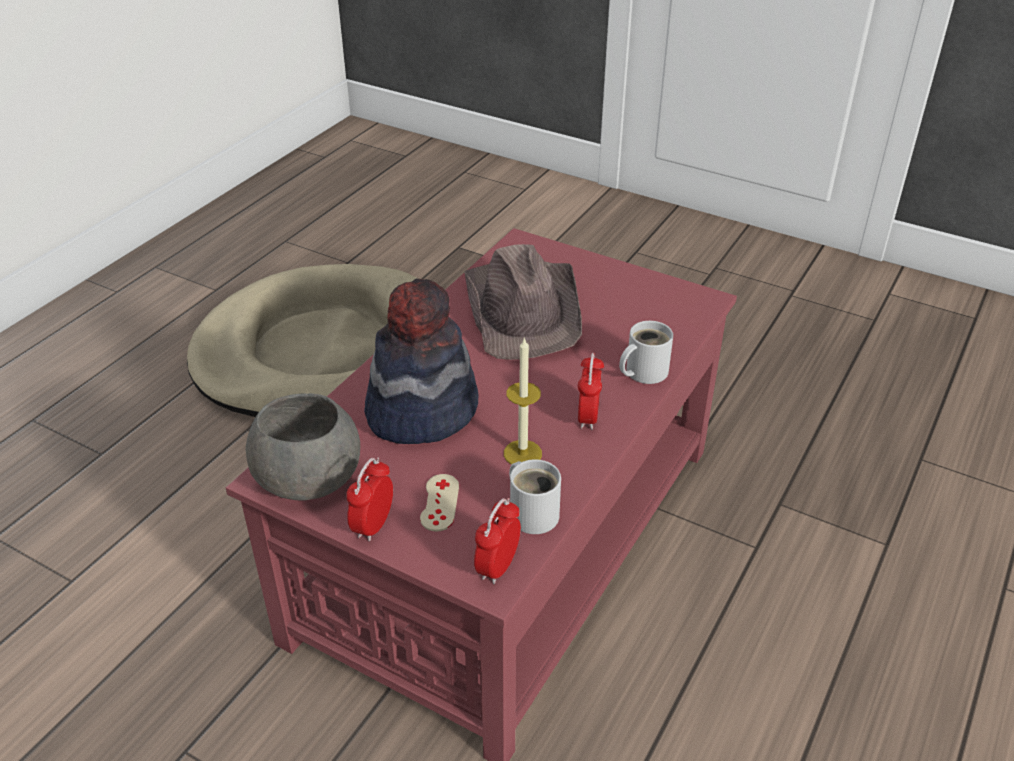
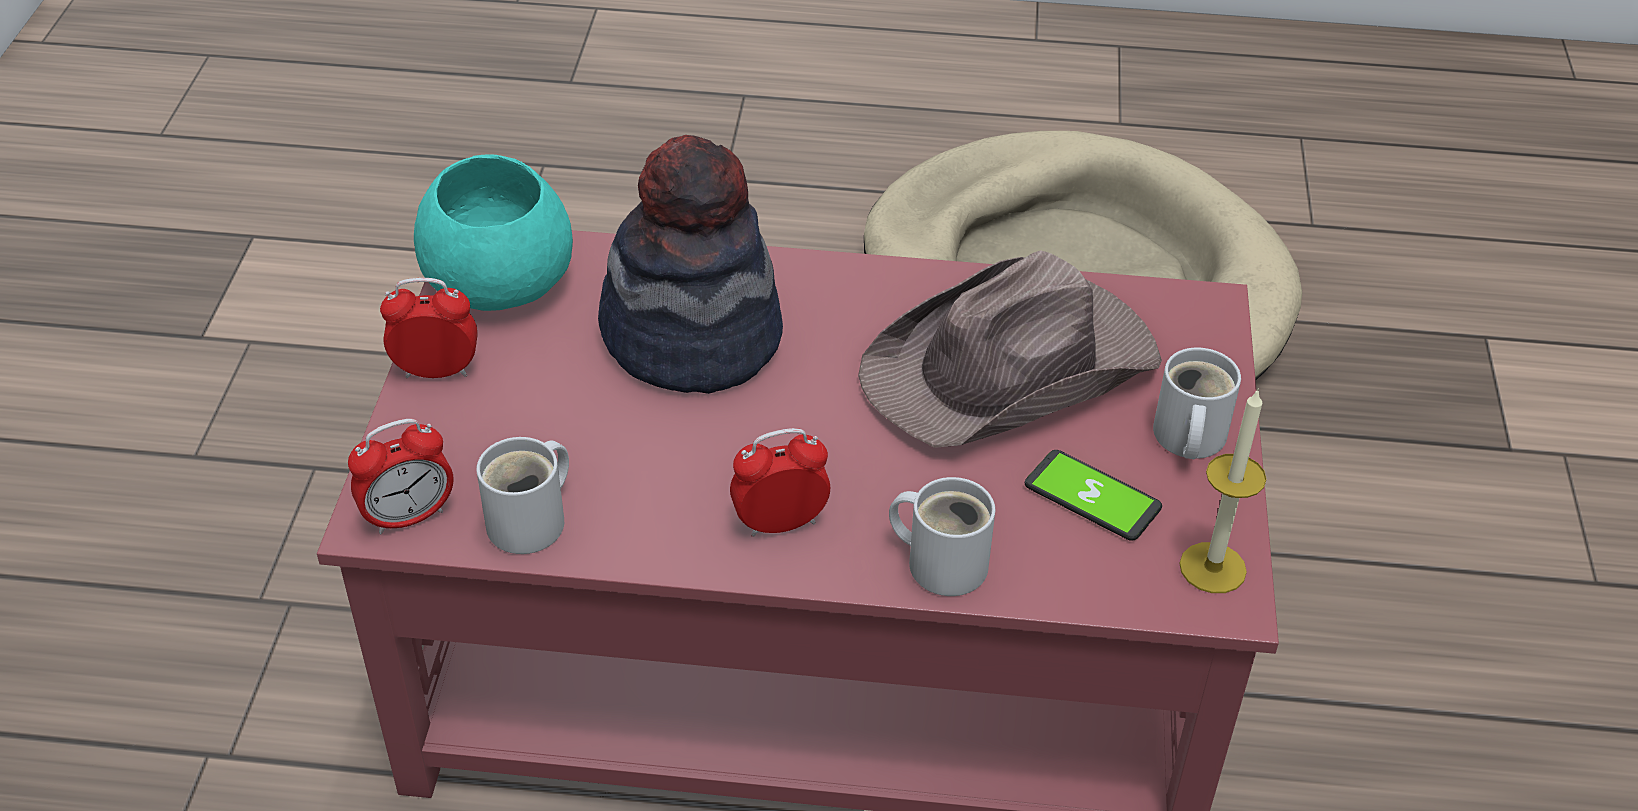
camera: 65 degrees right, 5 degrees up
grey bowl [246,393,360,501] -> turquoise bowl [414,154,573,311]
beige game controller [420,474,459,532] -> none
alarm clock [474,498,521,584] -> alarm clock turned 150 degrees clockwise [348,419,453,534]
candle [504,337,542,465] -> candle moved to [1179,388,1266,593]
none -> phone [1025,450,1162,541]
none -> white mug [1153,348,1241,459]

